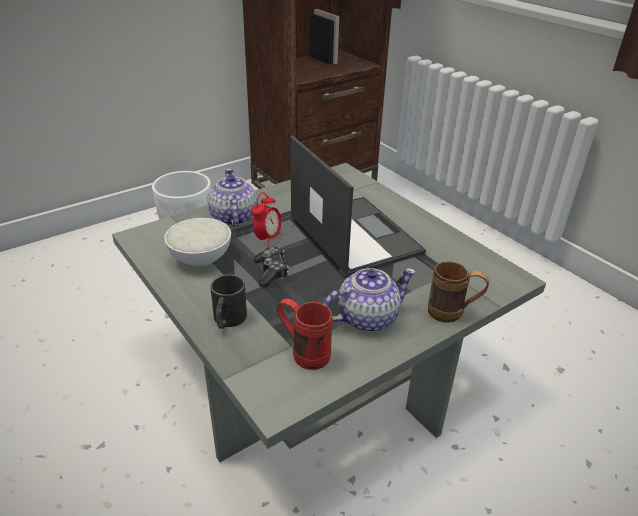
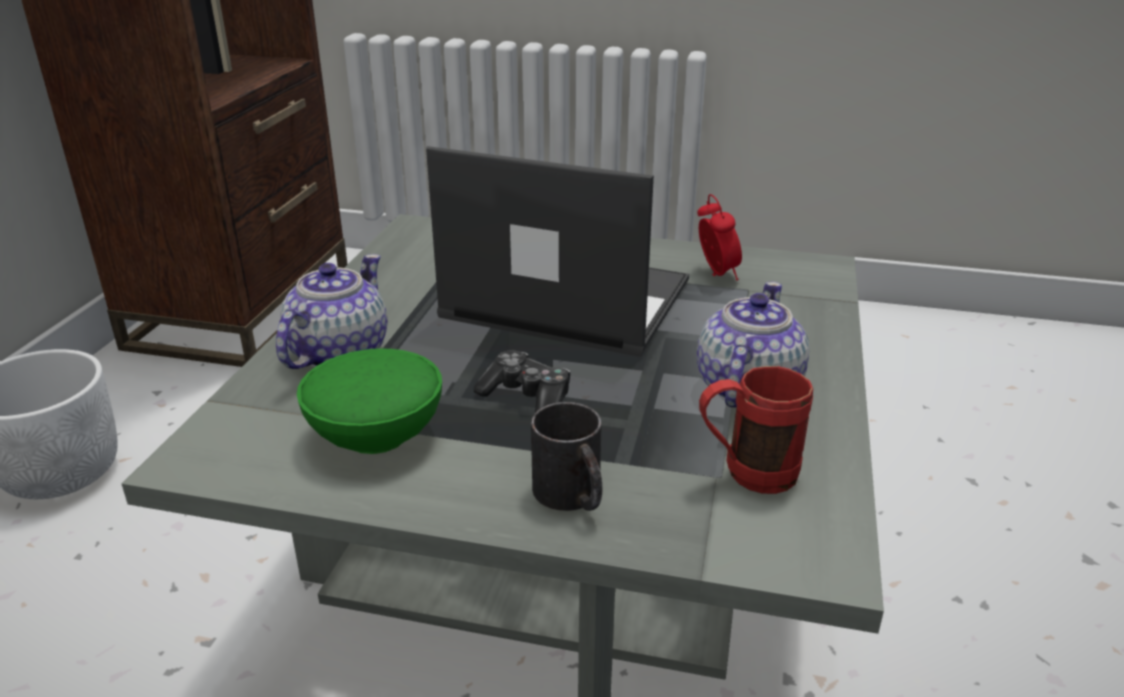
camera: 40 degrees left, 5 degrees down
white bowl [164,218,231,267] -> green bowl [297,348,442,454]
teapot [207,168,257,227] -> teapot turned 75 degrees clockwise [276,254,387,369]
alarm clock [251,192,281,246] -> alarm clock moved to [697,194,742,281]
brown mug [428,261,489,323] -> none

